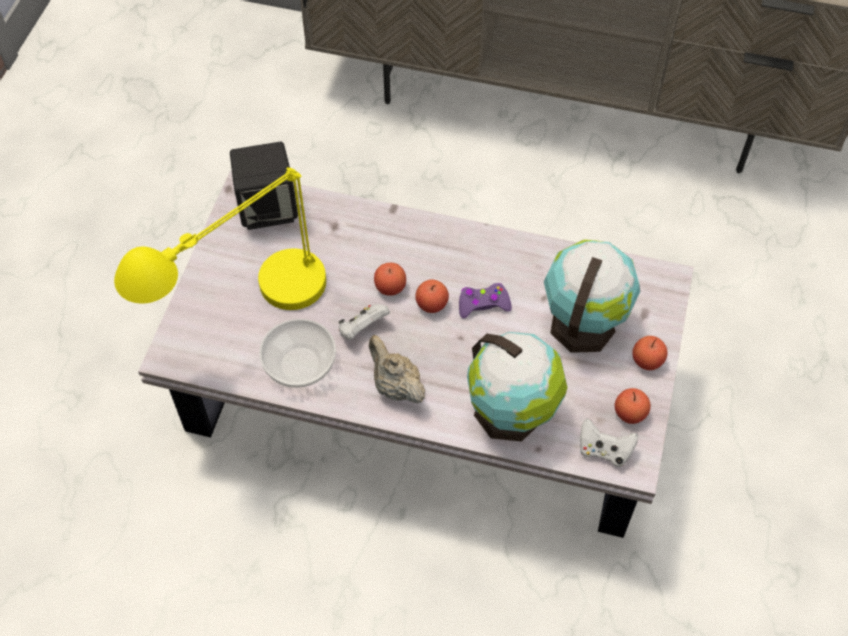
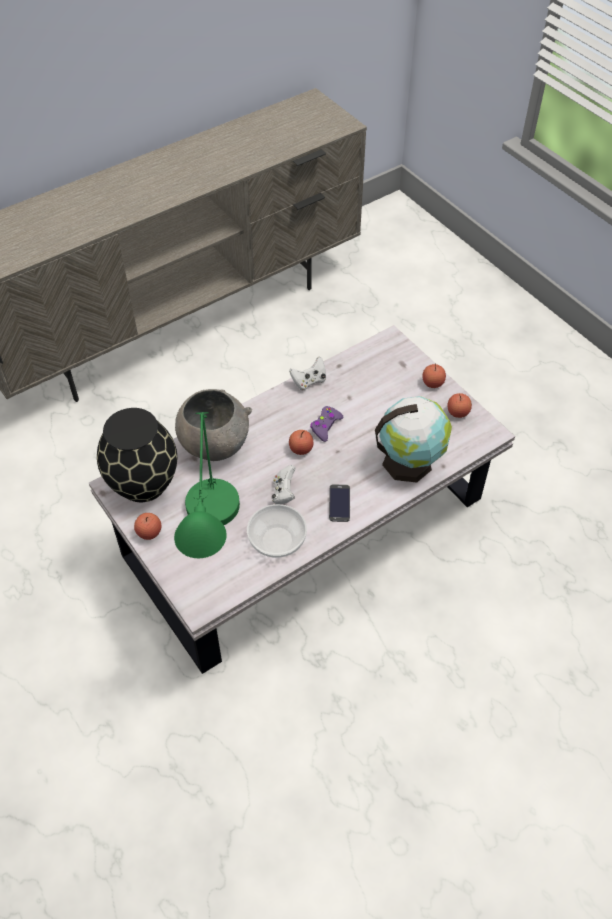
camera: 50 degrees left, 5 degrees down
yellow table lamp [114,167,326,310] -> green table lamp [174,412,240,558]
black speaker [230,142,298,230] -> black vase [97,408,177,502]
beige teapot [369,335,425,404] -> phone [329,484,350,522]
apple [374,263,406,296] -> apple moved to [134,513,162,540]
globe [544,240,640,353] -> none
white game controller [580,418,638,467] -> white game controller moved to [289,357,326,390]
none -> grey bowl [175,389,252,461]

